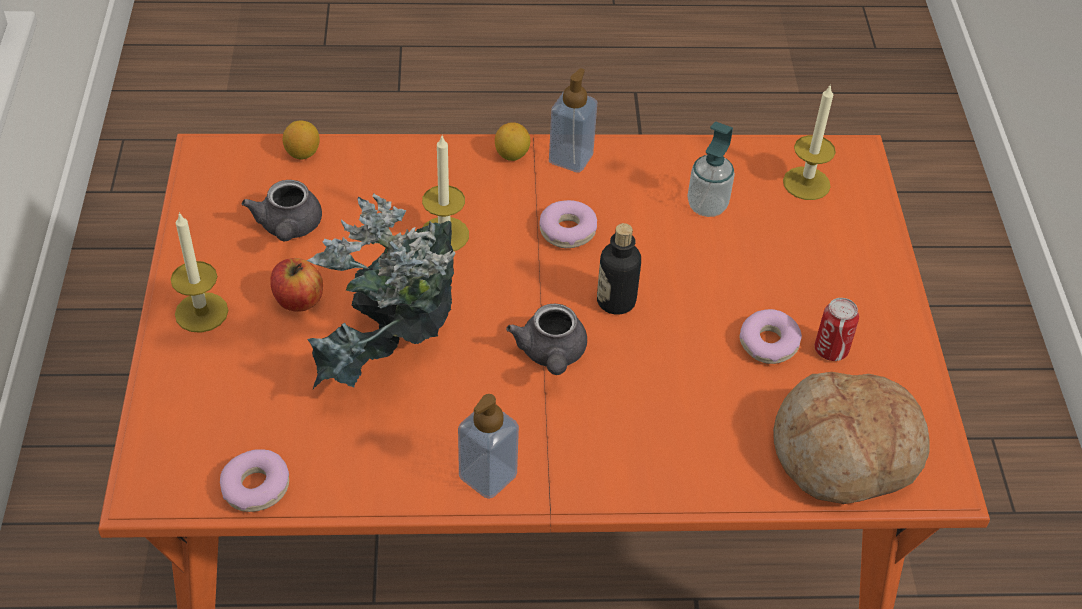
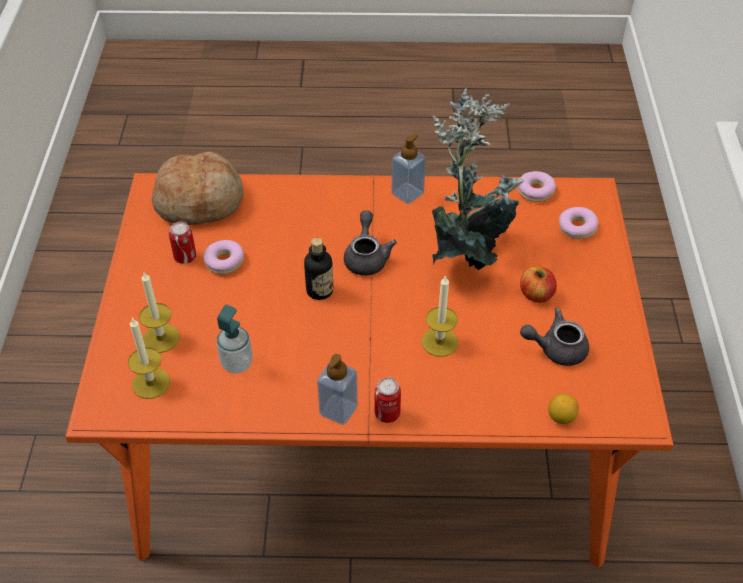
camera: 175 degrees left, 0 degrees up
candle [170,212,228,333] -> candle moved to [139,272,180,353]
grey teapot [241,180,322,242] -> grey teapot turned 90 degrees counterclockwise [520,308,589,366]
lemon [495,122,530,161] -> can [374,377,401,423]
donut [539,200,597,248] -> donut moved to [559,207,598,239]

